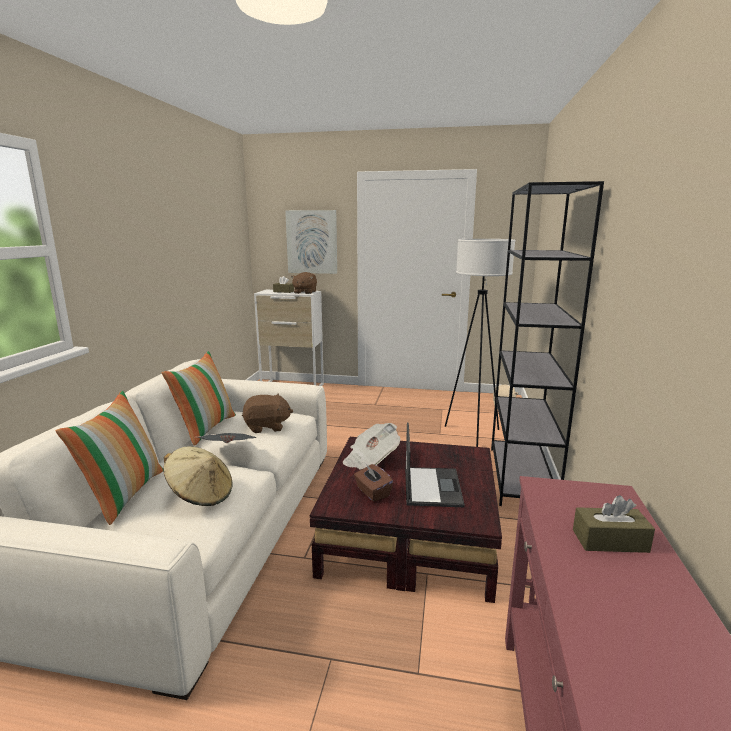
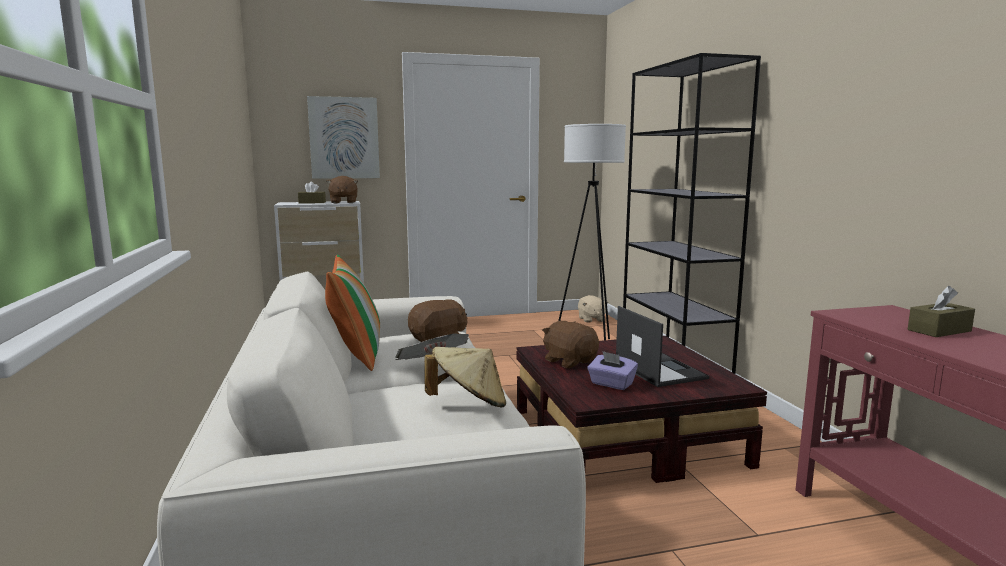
camera: 25 degrees left, 5 degrees down
pillow [56,391,164,525] -> none
newspaper [343,423,400,469] -> brown plush toy [542,321,599,368]
brown tissue box [354,464,393,502] -> purple tissue box [588,351,638,390]

